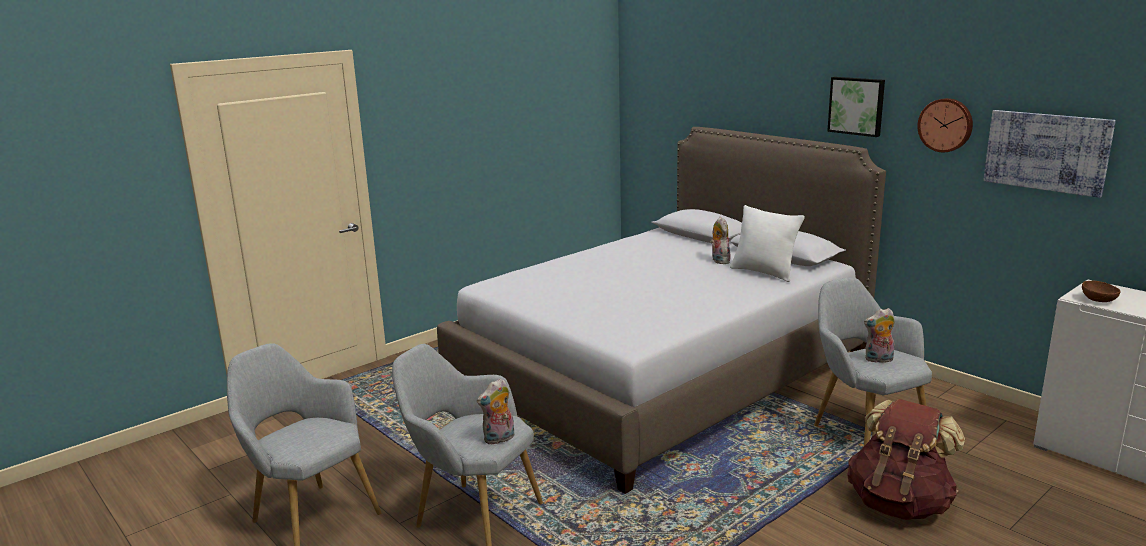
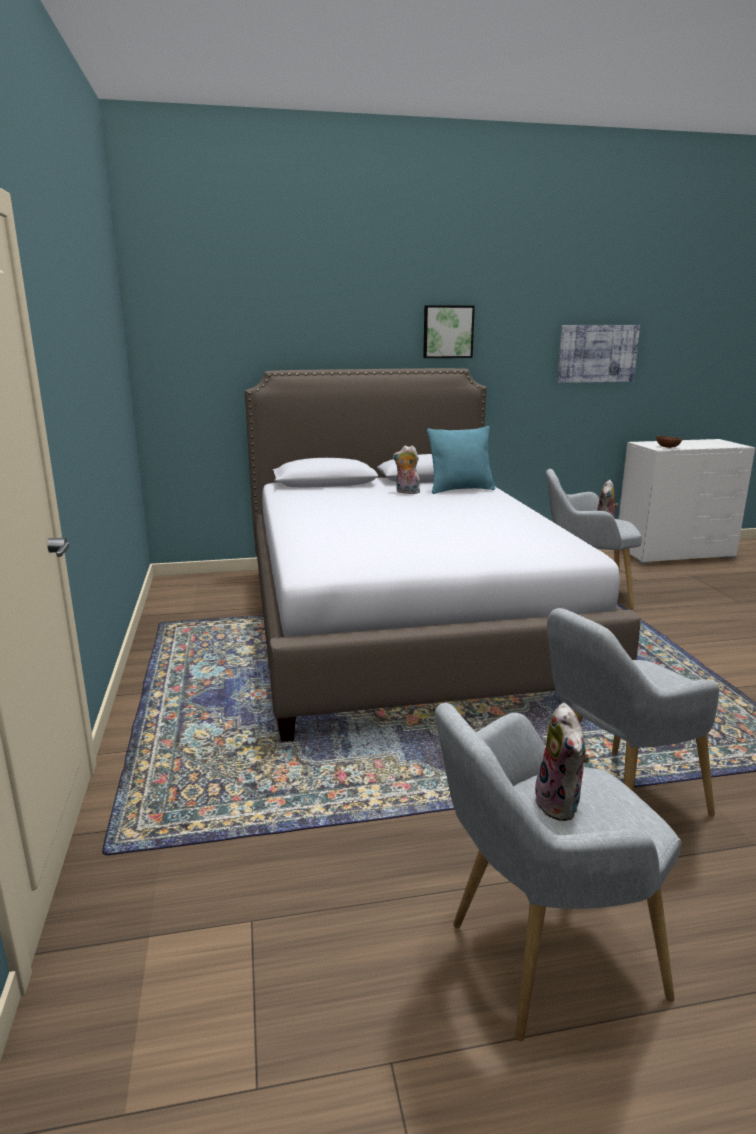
camera: 60 degrees left, 0 degrees up
plush toy [477,378,514,445] -> plush toy moved to [535,703,590,821]
white pillow [730,205,805,282] -> turquoise pillow [427,426,495,494]
brown backpack [847,399,965,520] -> none
wall clock [917,98,973,152] -> none

